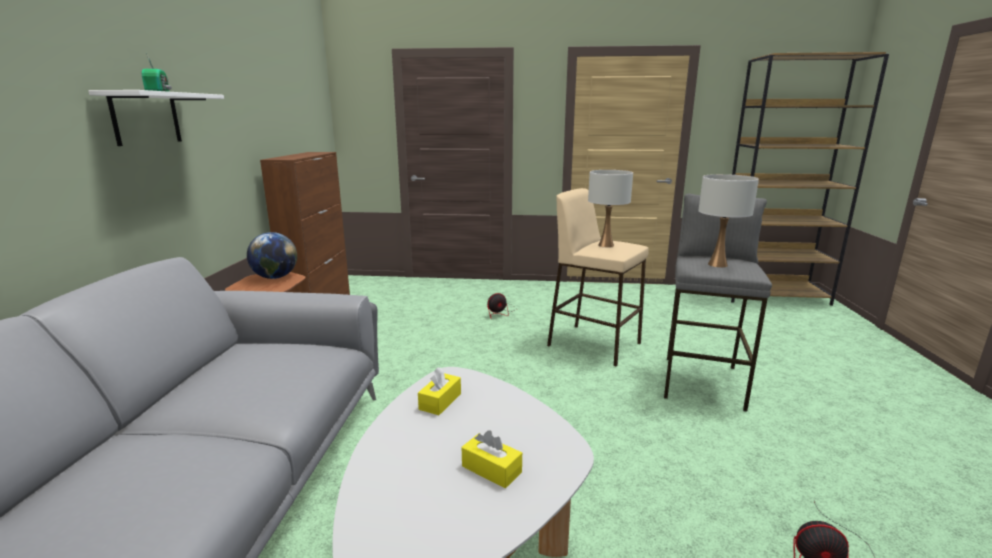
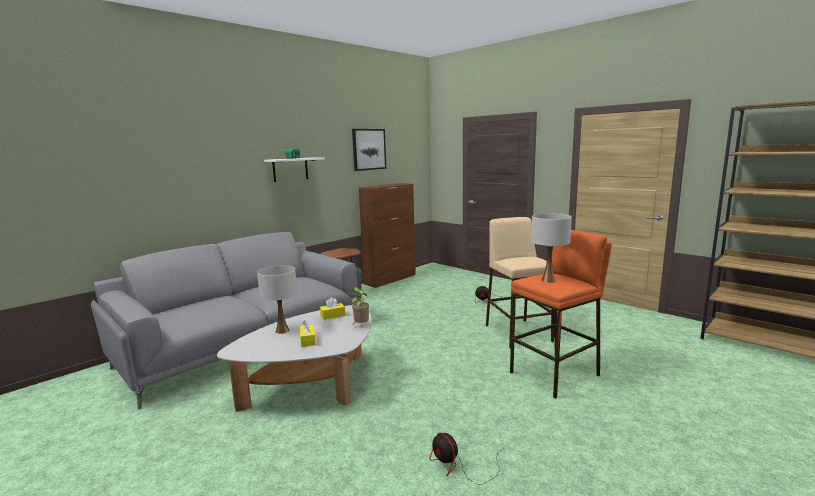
camera: 40 degrees right, 5 degrees down
globe [247,232,297,279] -> none
white table lamp [588,170,633,248] -> white table lamp moved to [257,265,297,334]
grey stool [664,193,772,411] -> orange stool [510,230,612,399]
none -> potted plant [347,287,369,325]
none -> picture [352,129,386,171]

